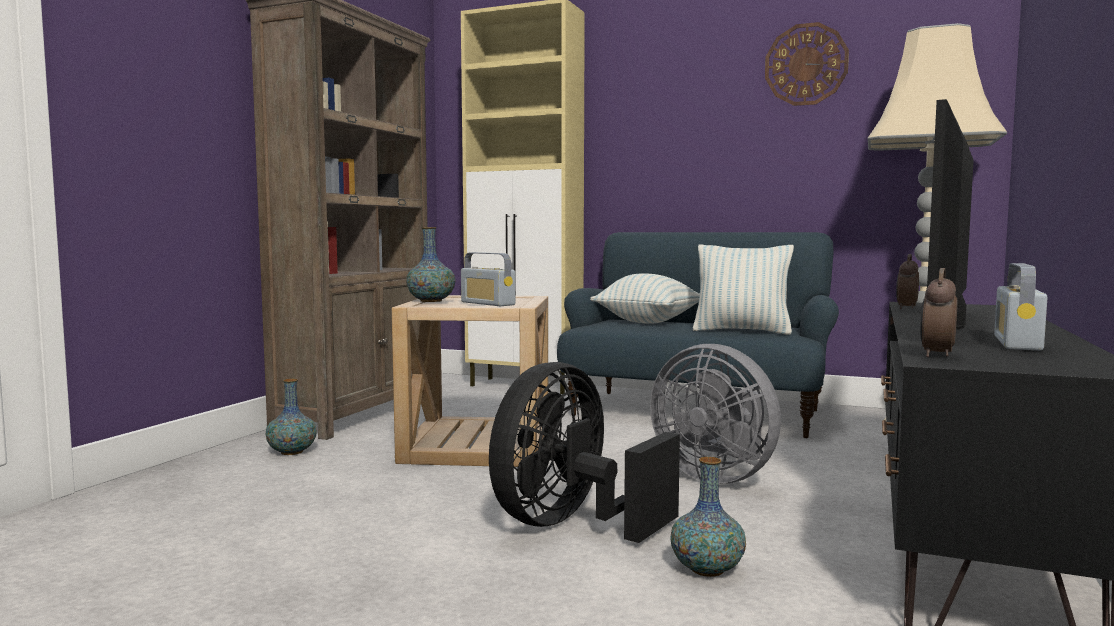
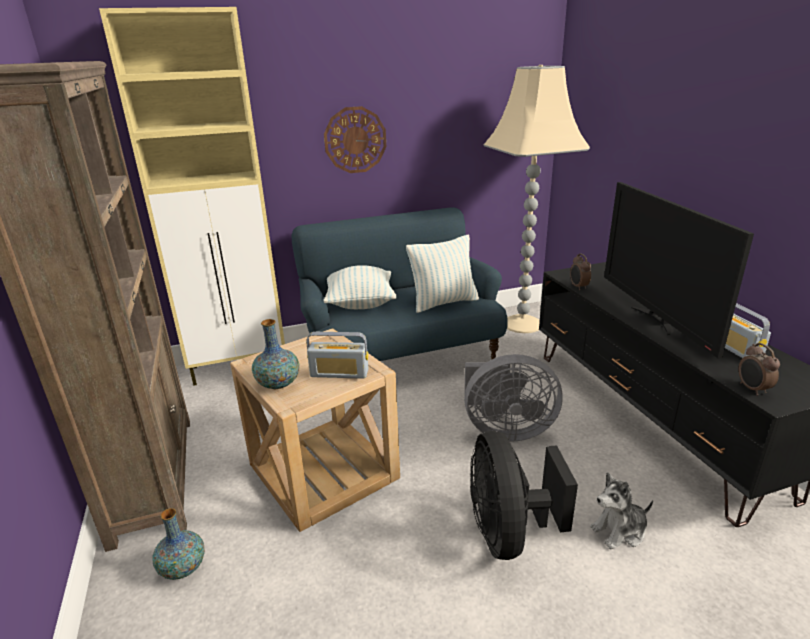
camera: 40 degrees left, 20 degrees up
vase [670,457,746,577] -> plush toy [590,472,653,549]
wall clock [765,22,849,106] -> wall clock moved to [324,106,386,173]

